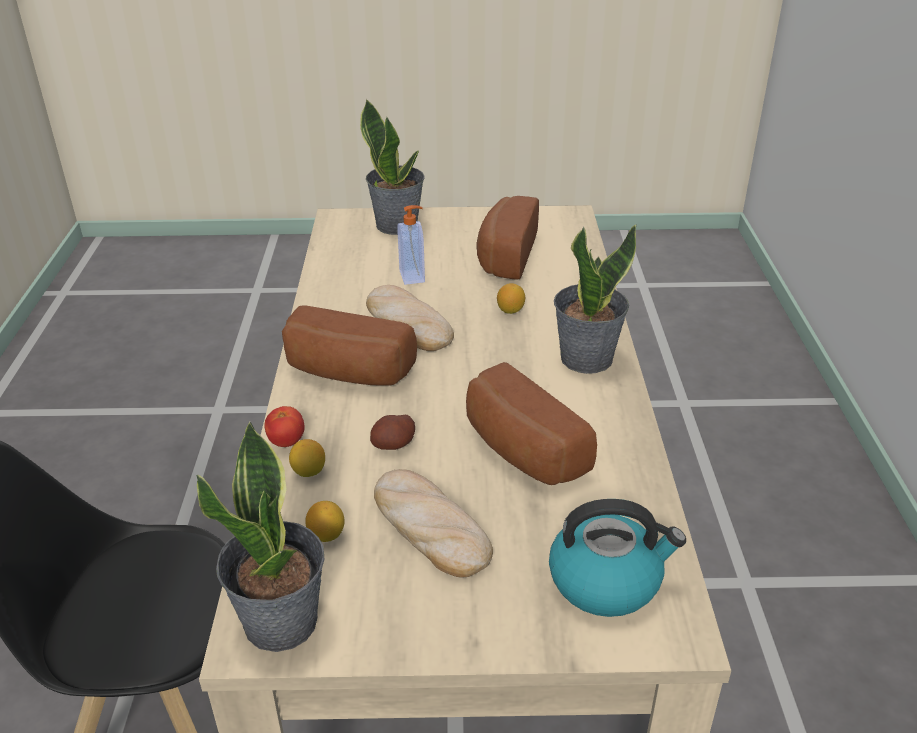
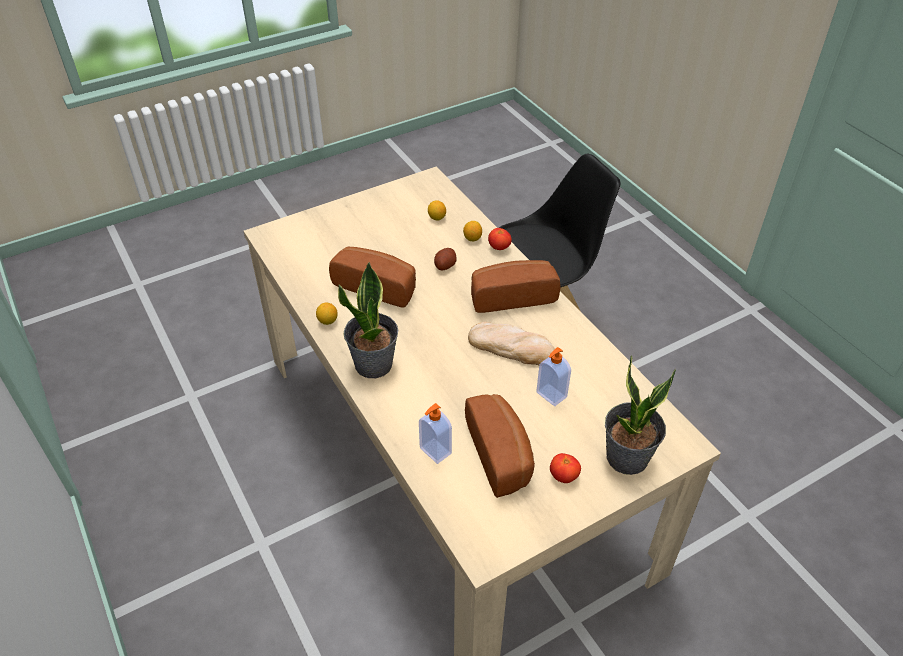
camera: 150 degrees right, 10 degrees up
potted plant [196,421,324,652] -> none
bread [374,469,493,578] -> none
lemon [497,283,525,314] -> lemon moved to [316,303,338,325]
kettle [549,499,686,617] -> none
none -> soap dispenser [419,403,452,464]
none -> tomato [550,453,581,483]

